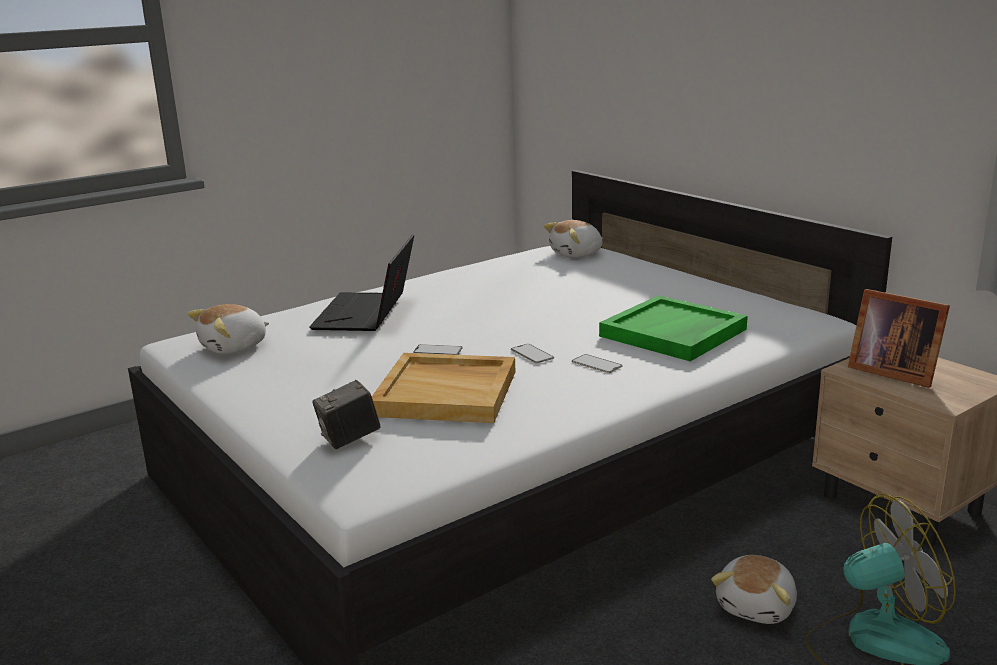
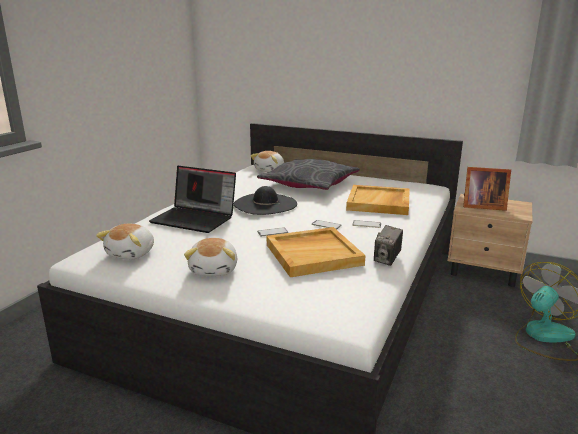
camera: 30 degrees left, 0 degrees up
laptop [309,234,414,331] -> laptop turned 45 degrees counterclockwise [149,166,236,233]
camera [312,380,381,449] -> camera moved to [374,225,403,266]
green tray [599,295,748,361] -> beige tray [346,185,410,215]
plush toy [711,555,797,624] -> plush toy moved to [184,238,237,276]
none -> black hat [234,186,297,215]
none -> grey pillow [257,159,360,190]

